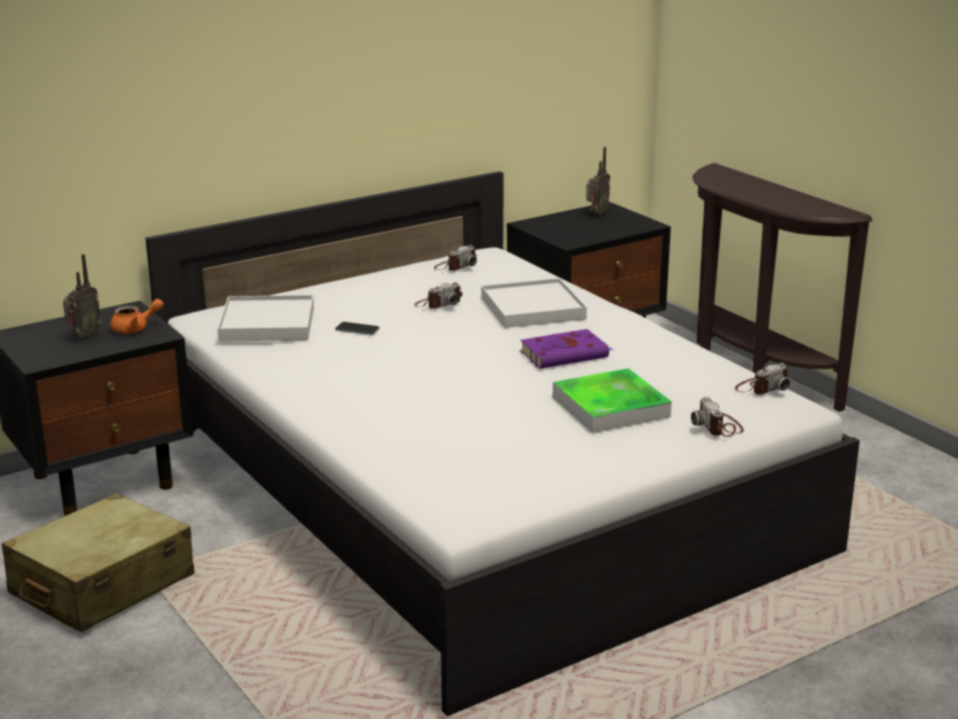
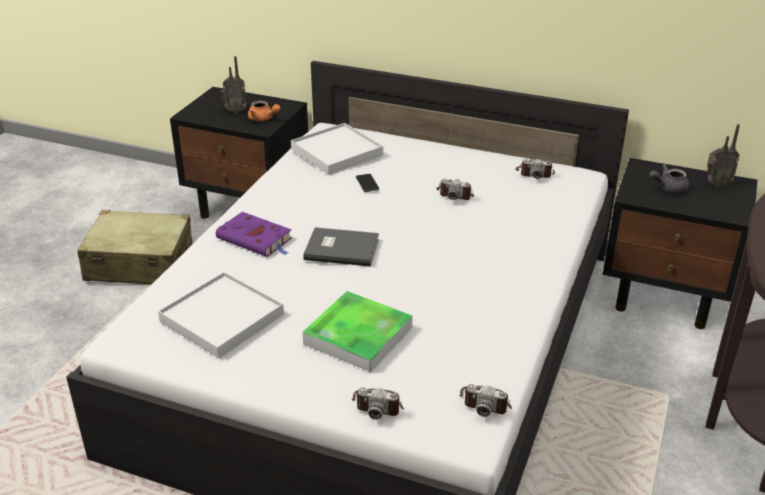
camera: 55 degrees right, 10 degrees up
white tray [481,278,587,328] -> white tray moved to [158,272,284,358]
purple book [520,329,614,369] -> purple book moved to [216,212,292,257]
camera [691,397,744,437] -> camera turned 120 degrees counterclockwise [352,387,404,420]
none -> grey book [303,227,379,267]
none -> grey teapot [649,164,689,193]

